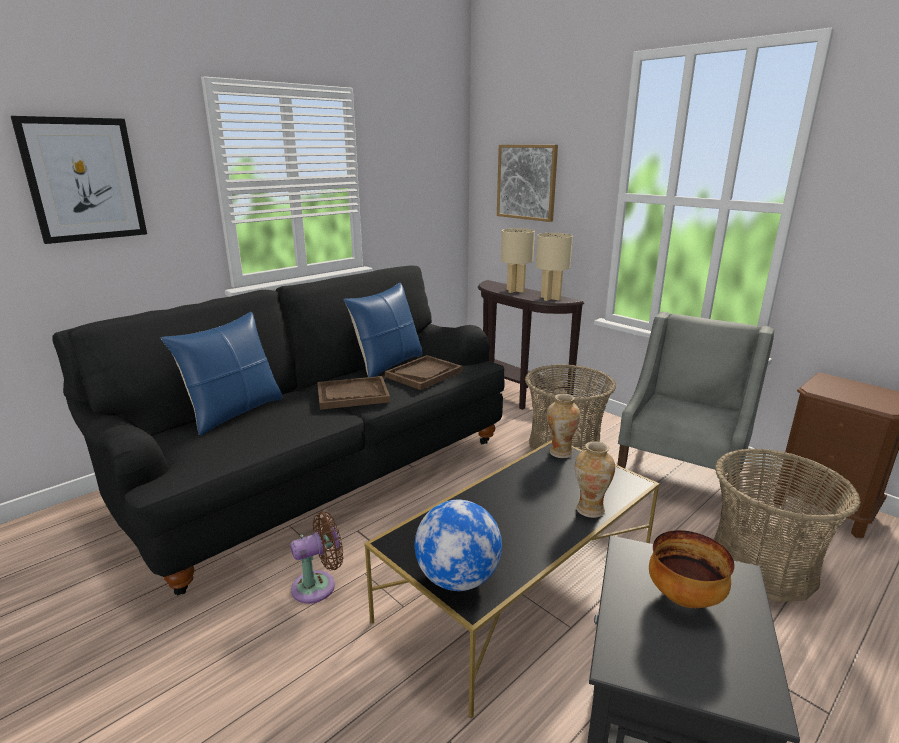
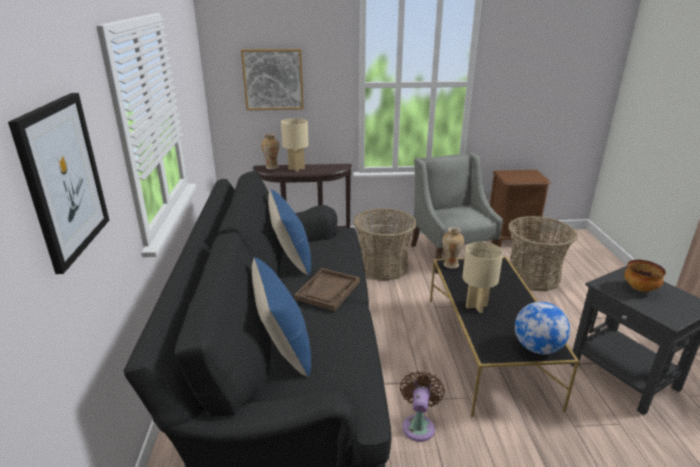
camera: 50 degrees left, 5 degrees up
brown tray [385,355,463,390] -> none
beige table lamp [536,233,573,301] -> beige table lamp moved to [462,242,503,313]
vase [575,441,615,518] -> vase moved to [261,134,279,170]

